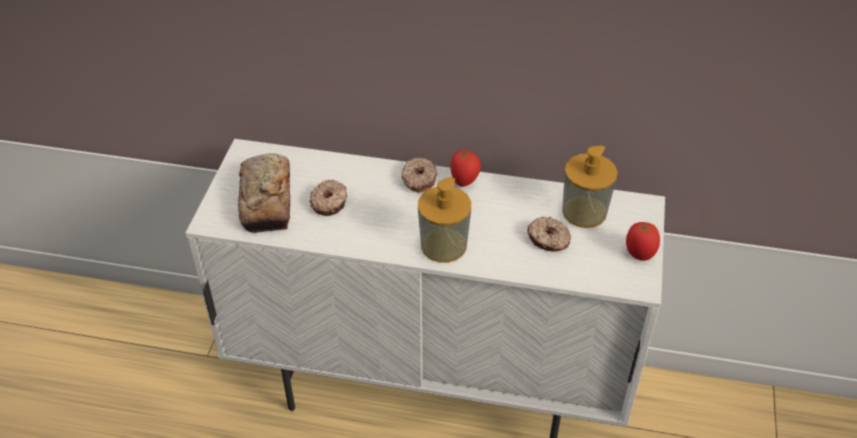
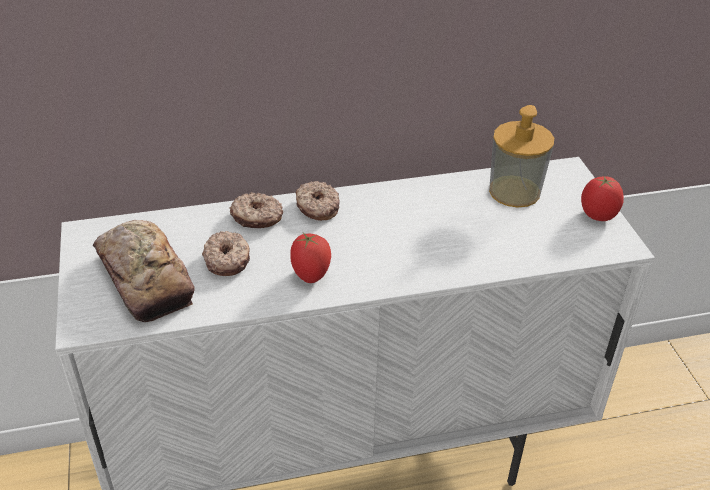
camera: 25 degrees left, 5 degrees down
soap dispenser [418,177,471,263] -> none
tomato [450,149,481,187] -> tomato moved to [290,233,331,283]
donut [527,217,571,252] -> donut moved to [229,192,283,228]

